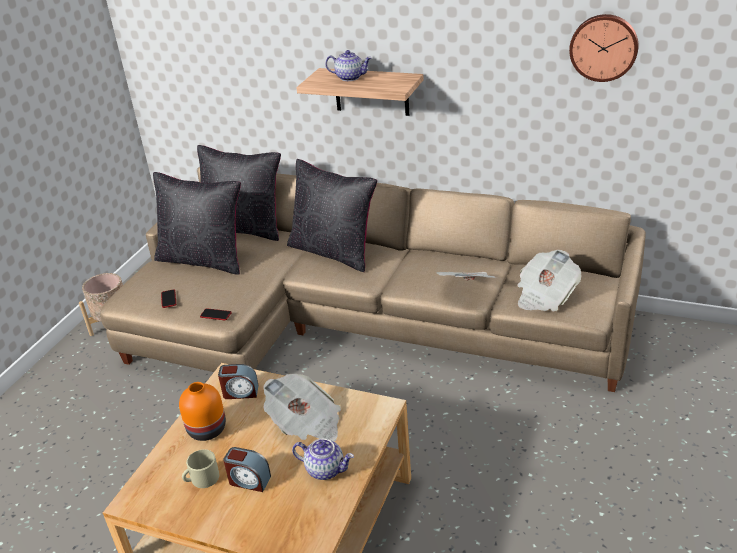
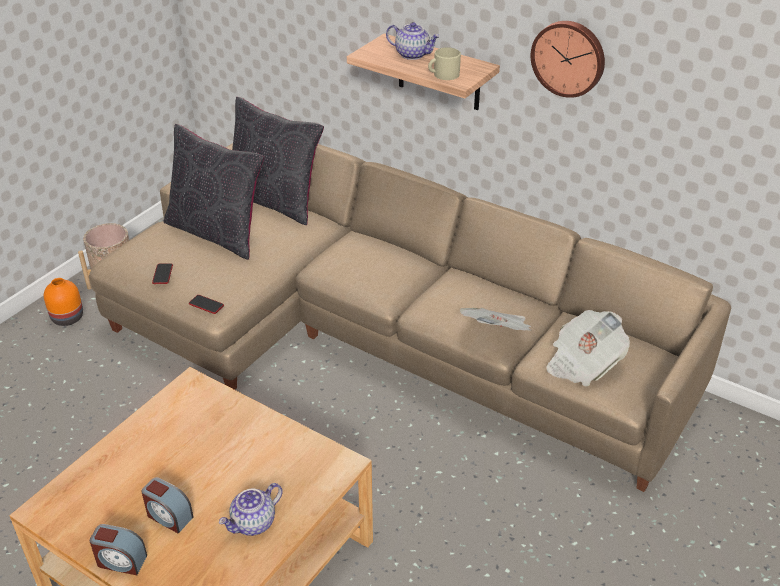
camera: 10 degrees right, 5 degrees up
orange vase [179,382,226,441] -> orange vase moved to [44,278,83,326]
beige mug [182,449,219,488] -> beige mug moved to [428,47,461,80]
alarm clock [218,364,259,399] -> alarm clock moved to [90,524,147,575]
newspaper [263,374,341,442] -> none
black pillow [287,159,377,272] -> none
teapot [292,439,354,480] -> teapot turned 105 degrees clockwise [218,483,283,536]
wall clock [569,14,639,82] -> wall clock moved to [531,21,605,98]

